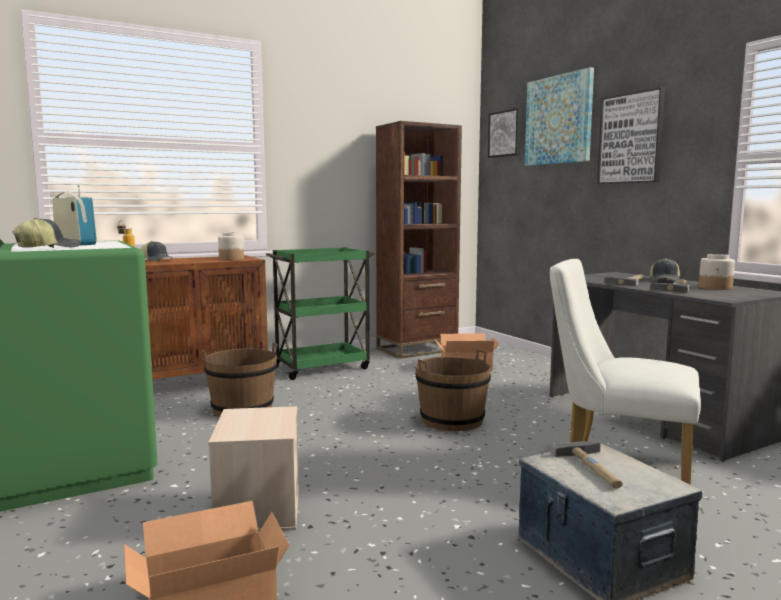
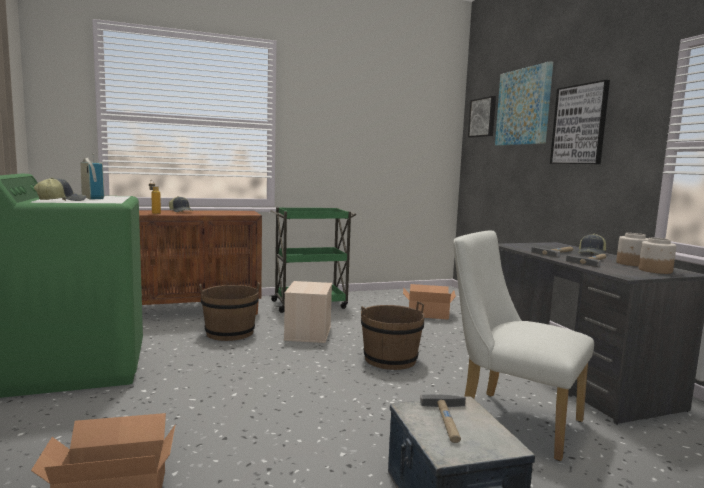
camera: 10 degrees right, 0 degrees up
beige storage box [208,406,299,532] -> beige storage box moved to [284,281,332,343]
jar [218,232,244,261] -> jar moved to [639,238,676,274]
brown bookcase [376,121,462,359] -> none

